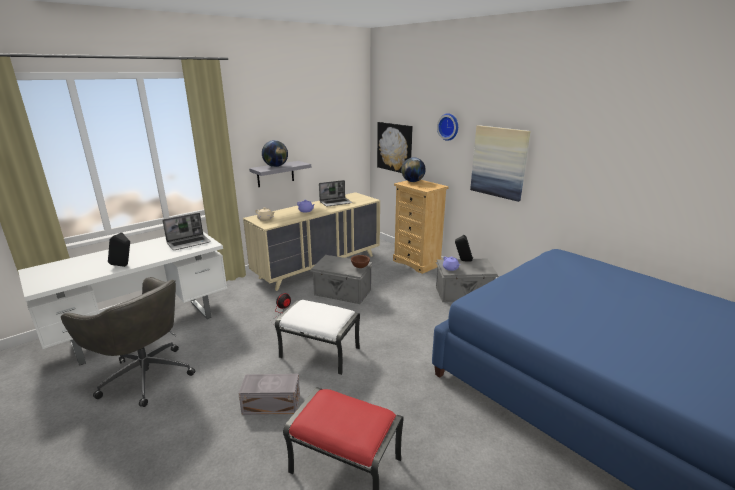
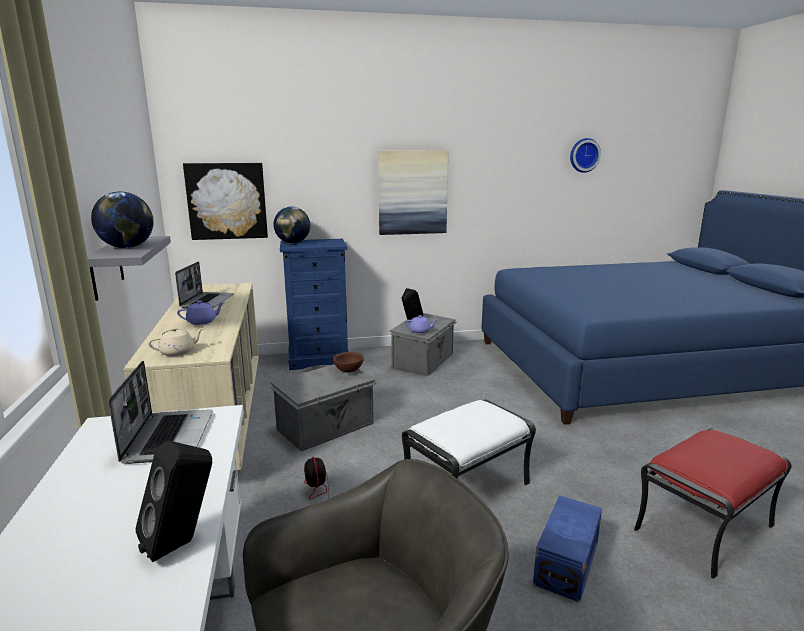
camera: 60 degrees left, 5 degrees down
grey storage box [238,374,300,415] -> blue storage box [533,495,602,602]
beige dresser [393,180,449,274] -> blue dresser [280,239,349,370]
wall clock [437,113,458,141] -> wall clock moved to [570,138,601,173]

